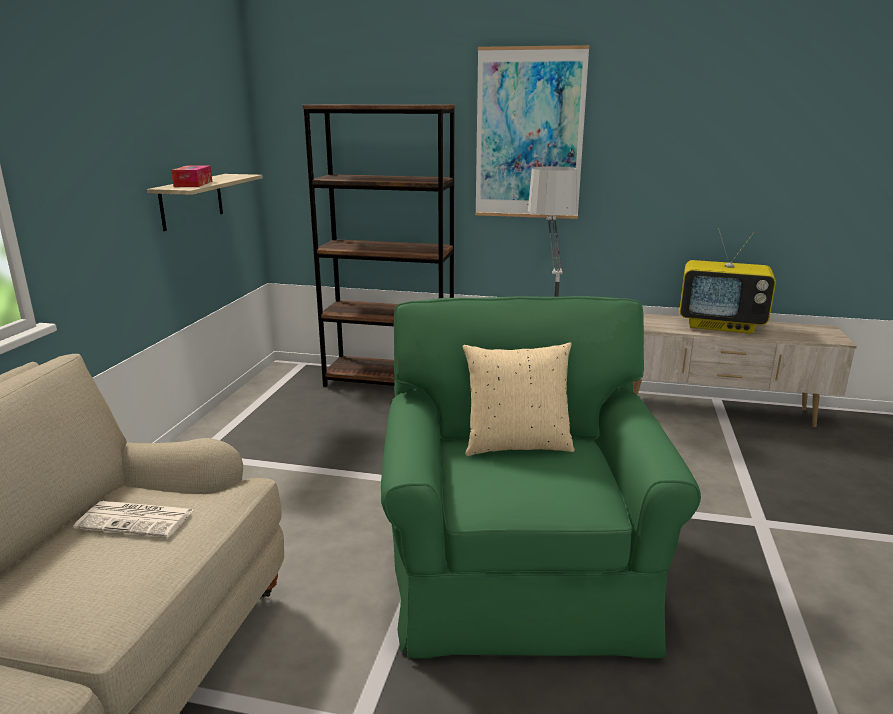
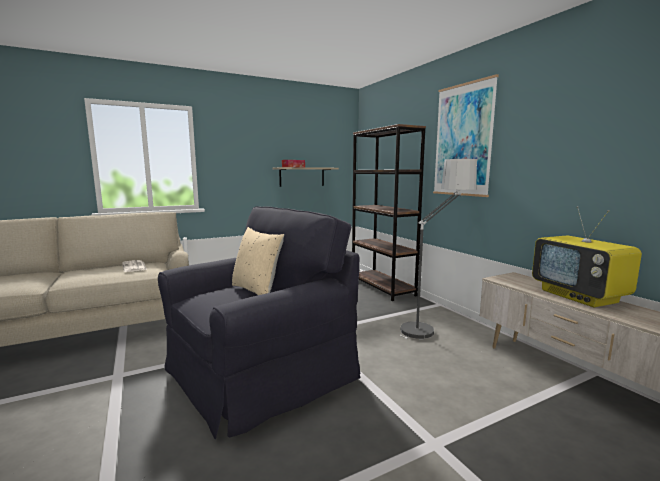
camera: 50 degrees right, 10 degrees down
green armchair [381,296,701,659] -> black armchair [158,206,360,440]

